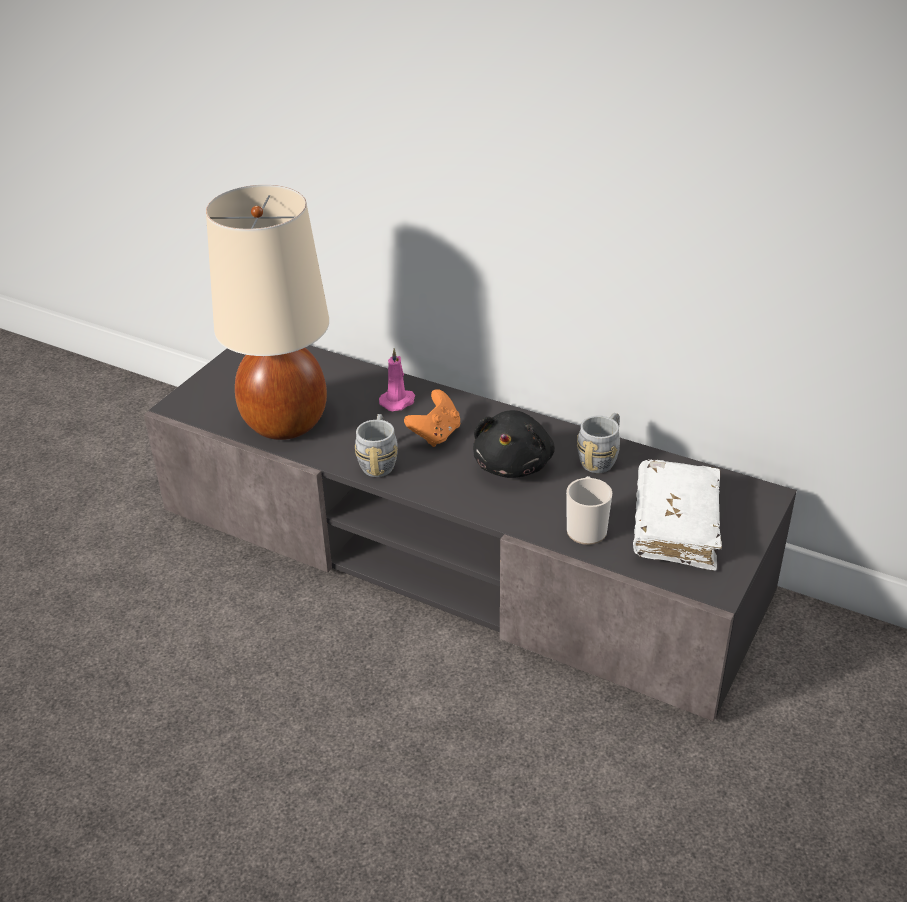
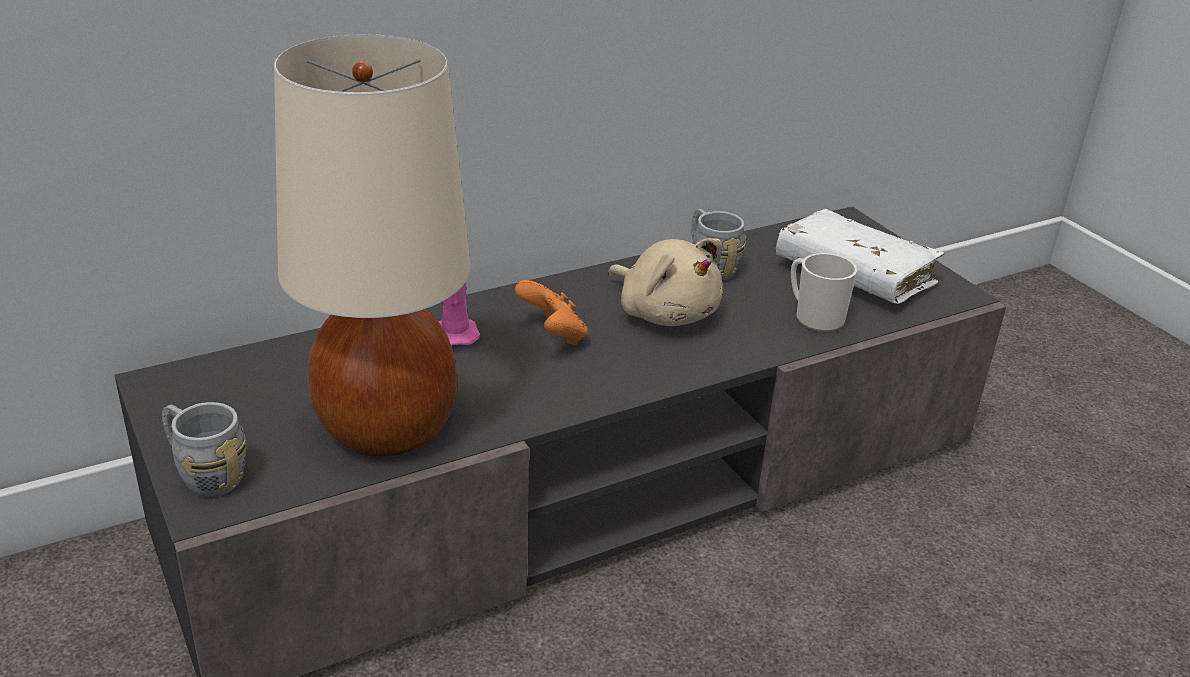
camera: 60 degrees left, 5 degrees down
grey mug [355,414,398,477] -> grey mug moved to [162,402,247,497]
black plush toy [473,410,555,478] -> beige plush toy [608,238,723,326]

